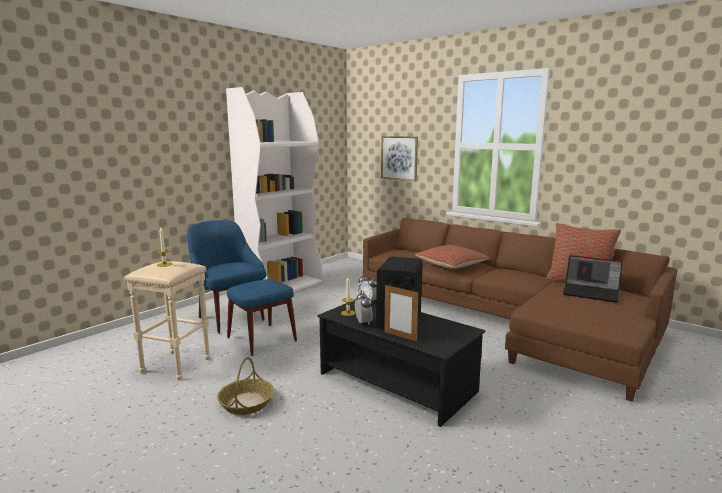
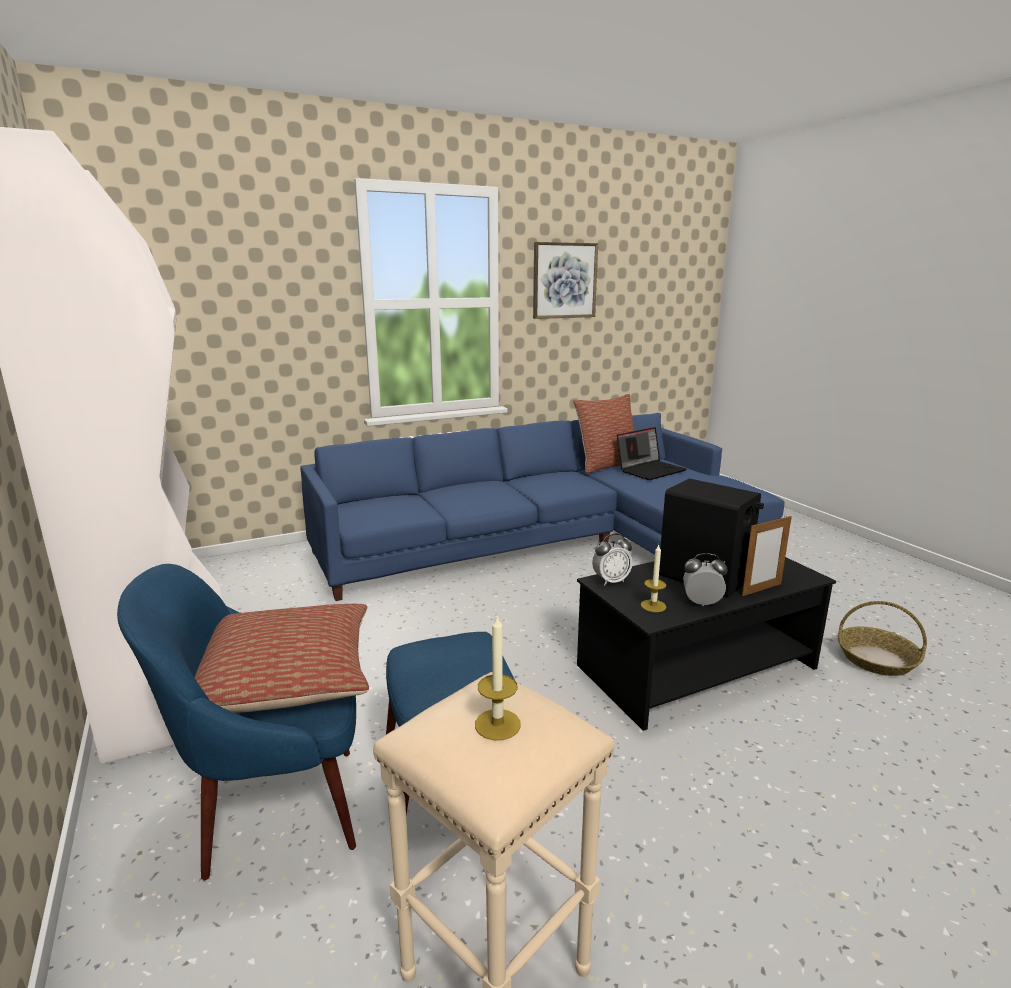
camera: 65 degrees left, 5 degrees up
basket [217,357,274,415] -> basket moved to [838,601,927,676]
brown sofa [363,218,677,402] -> blue sofa [300,413,785,601]
picture [381,136,418,181] -> picture moved to [533,242,598,319]
pillow [415,245,490,269] -> pillow moved to [194,604,369,713]

